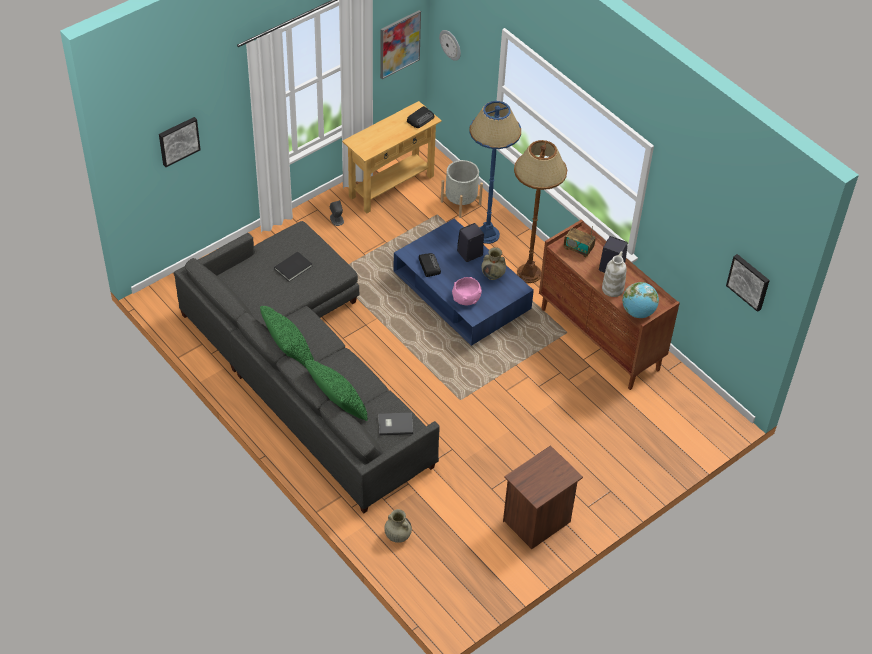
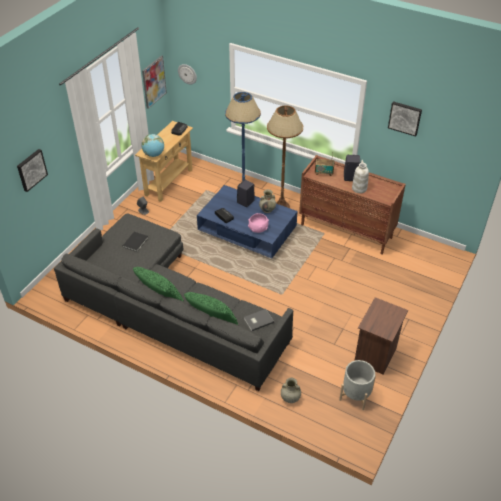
camera: 20 degrees left, 5 degrees down
grey planter [441,160,483,218] -> grey planter moved to [339,360,376,410]
globe [622,282,659,318] -> globe moved to [142,134,164,157]
picture [726,254,770,312] -> picture moved to [388,101,422,137]

